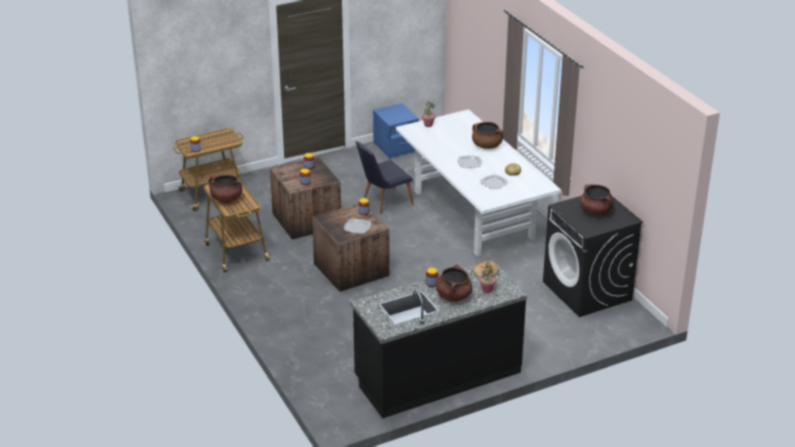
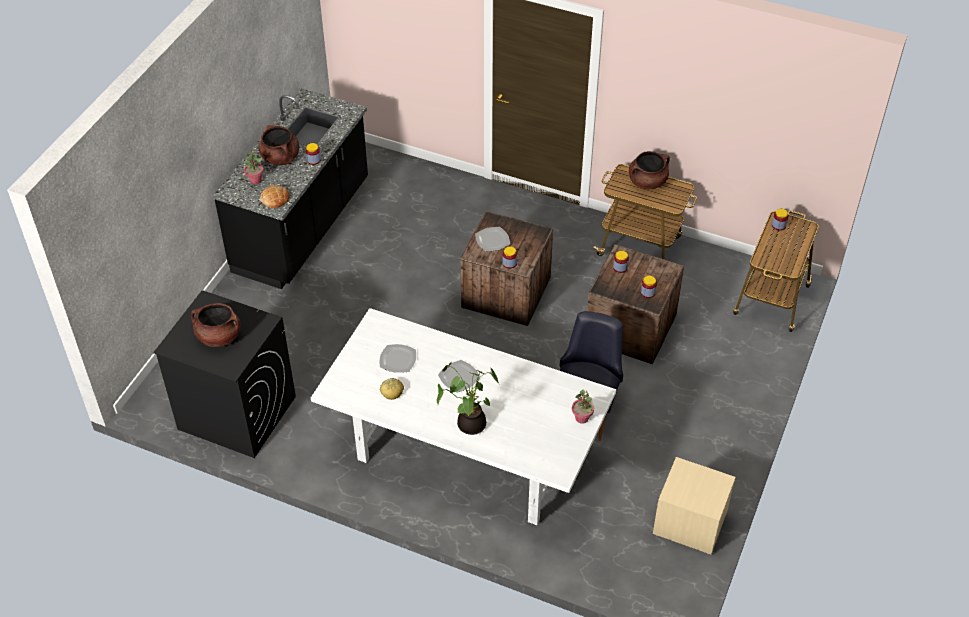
camera: 140 degrees right, 15 degrees up
blue nightstand [373,103,419,158] -> beige nightstand [653,457,736,554]
brown cooking pot [472,122,503,149] -> potted plant [436,362,499,435]

